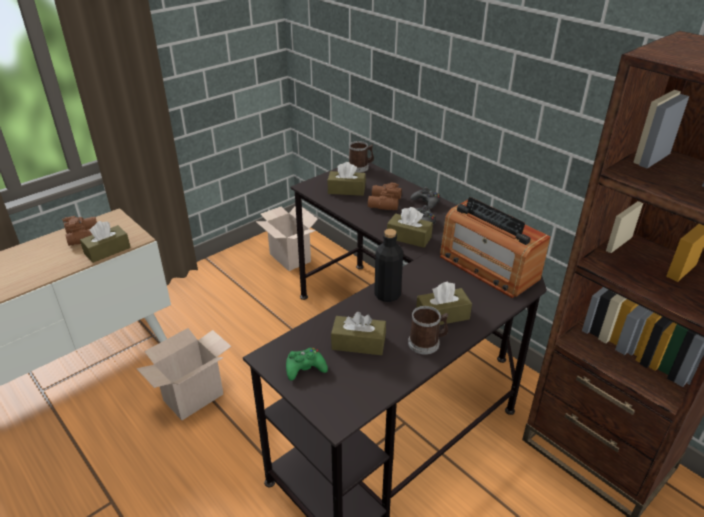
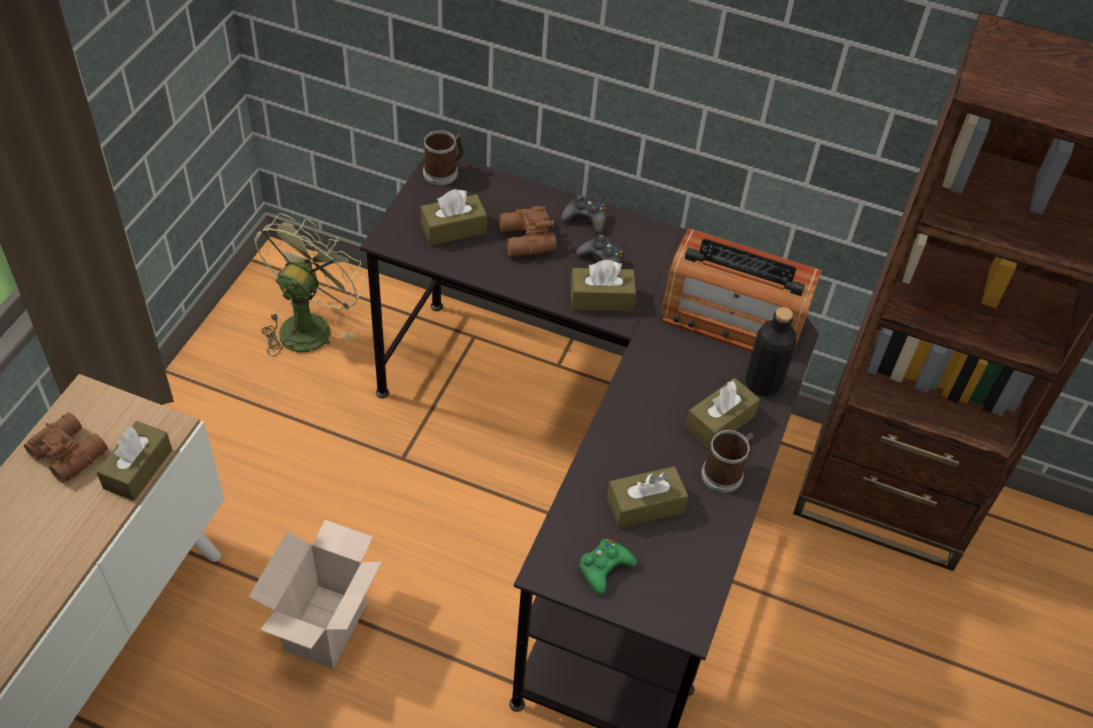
camera: 30 degrees left, 15 degrees up
cardboard box [256,206,318,271] -> green fan [255,214,367,357]
black bottle [374,229,403,302] -> black bottle moved to [745,307,796,396]

